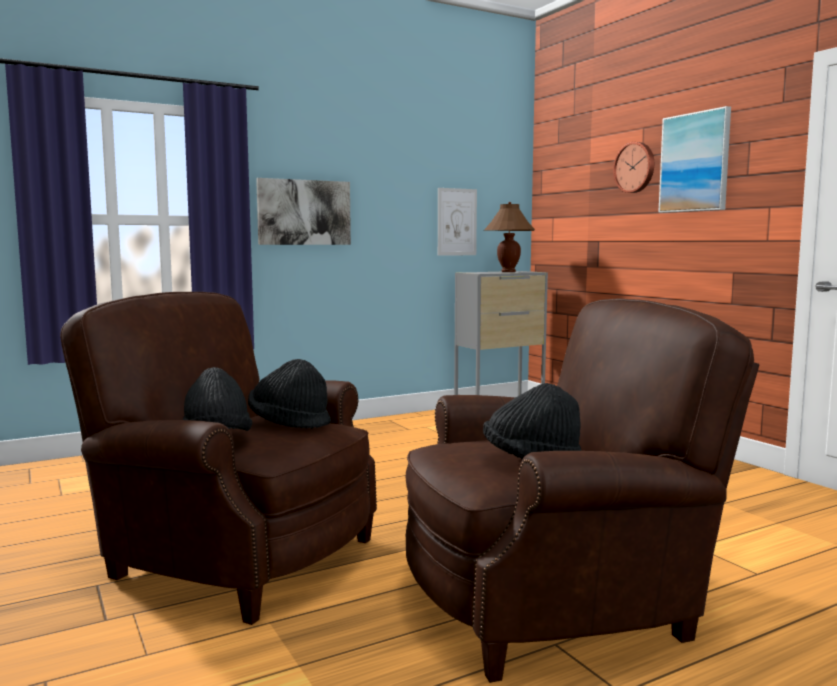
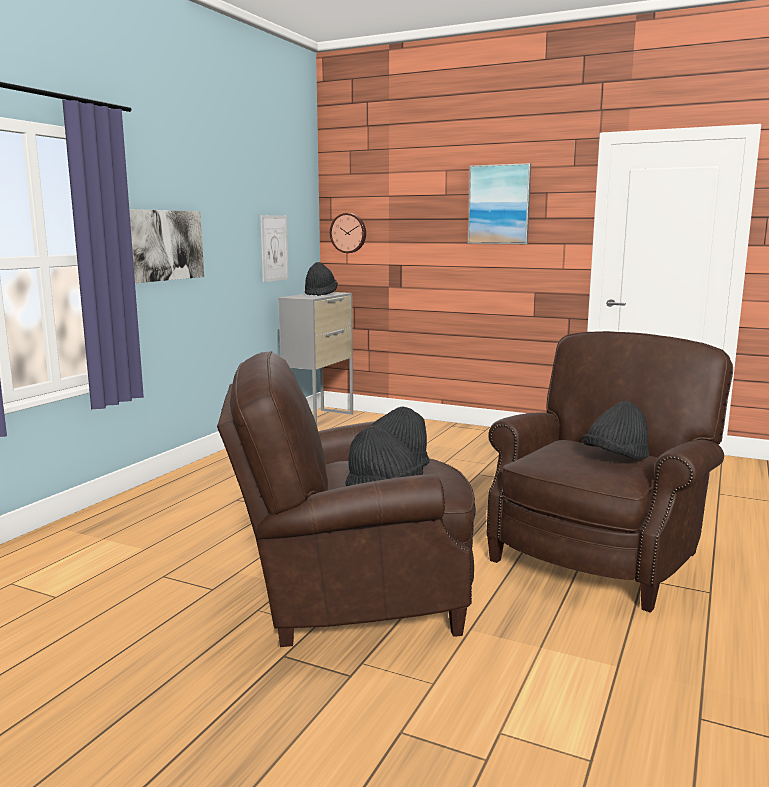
camera: 35 degrees left, 5 degrees up
brown table lamp [484,202,535,272] -> black hat [305,262,338,296]
wall clock [613,142,654,193] -> wall clock moved to [330,213,366,253]

